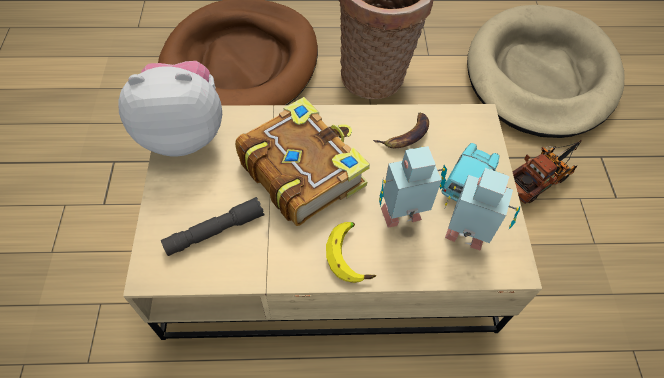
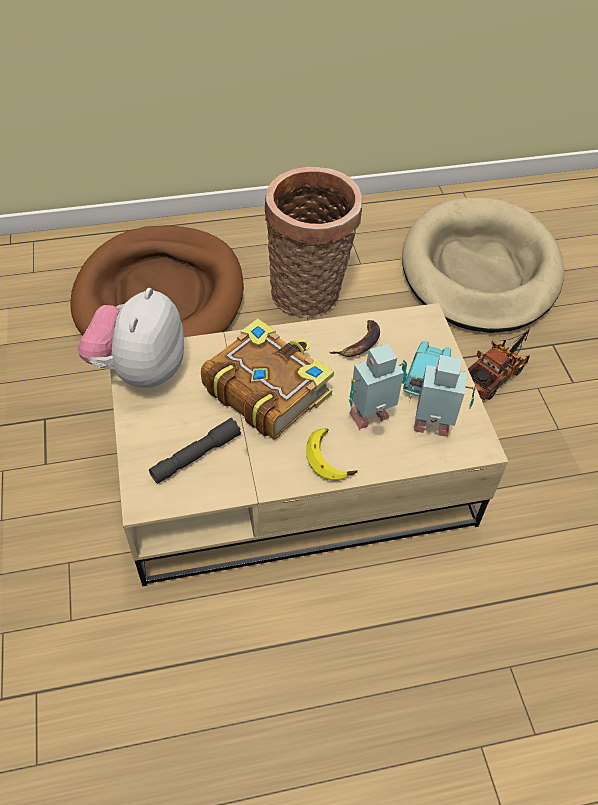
camera: 10 degrees left, 5 degrees down
plush toy [118,61,222,156] -> plush toy turned 60 degrees counterclockwise [78,288,184,388]

